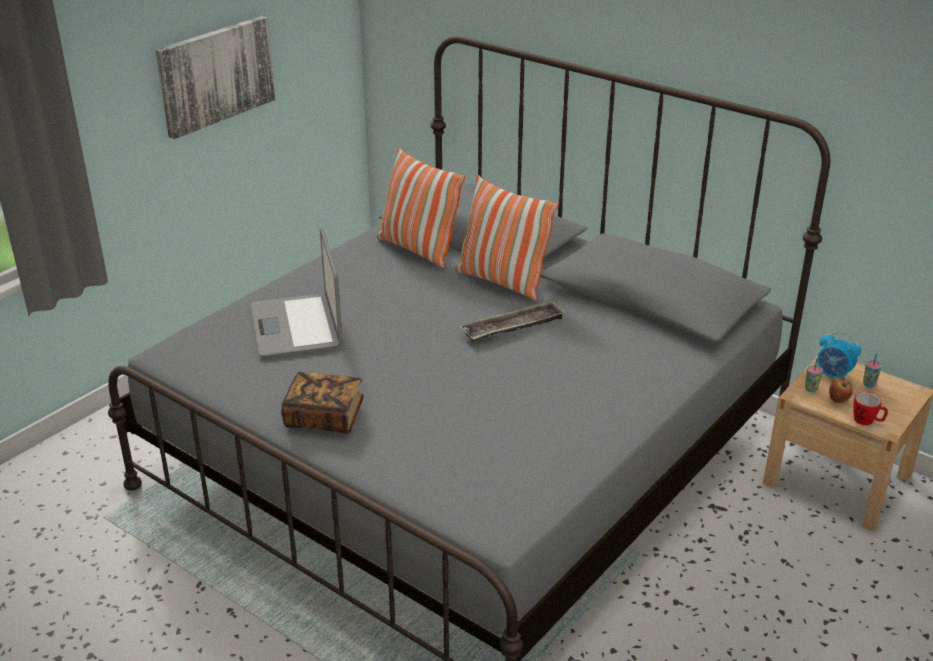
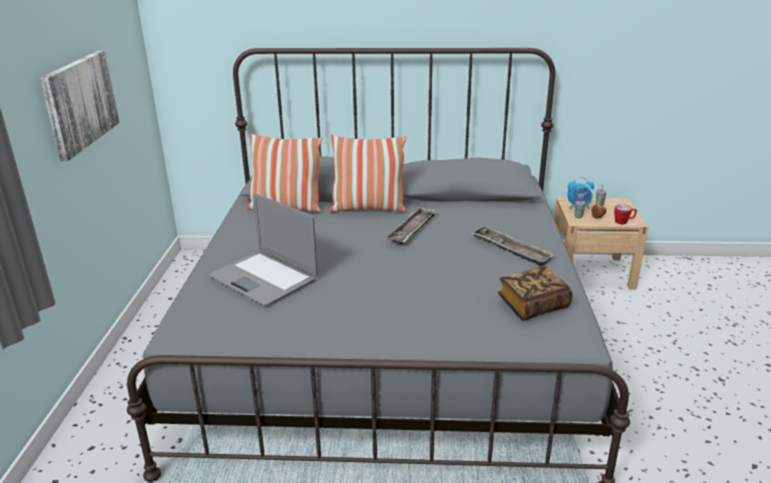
camera: 35 degrees left, 5 degrees down
book [281,371,364,434] -> book moved to [498,266,573,321]
none -> tray [472,225,555,267]

